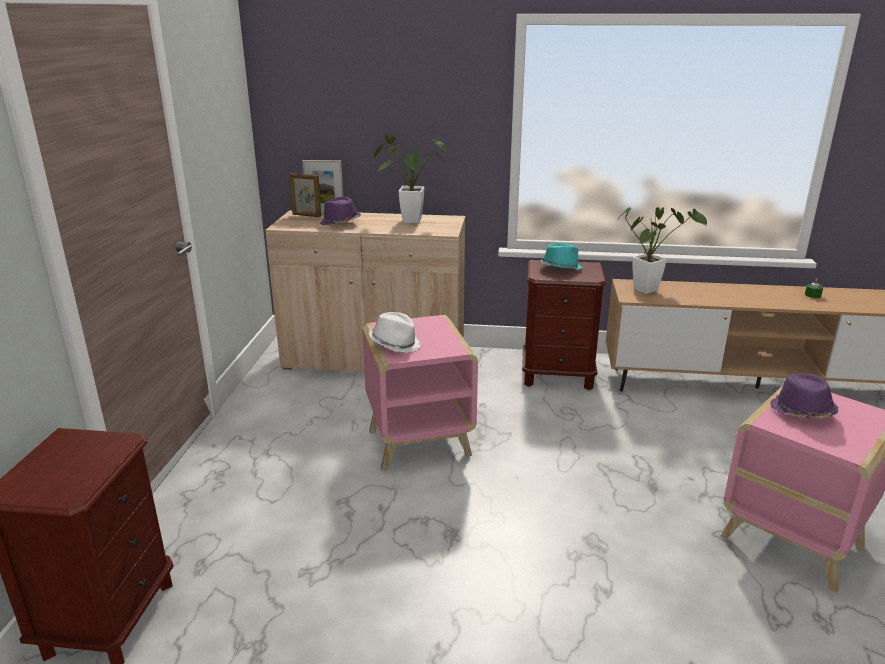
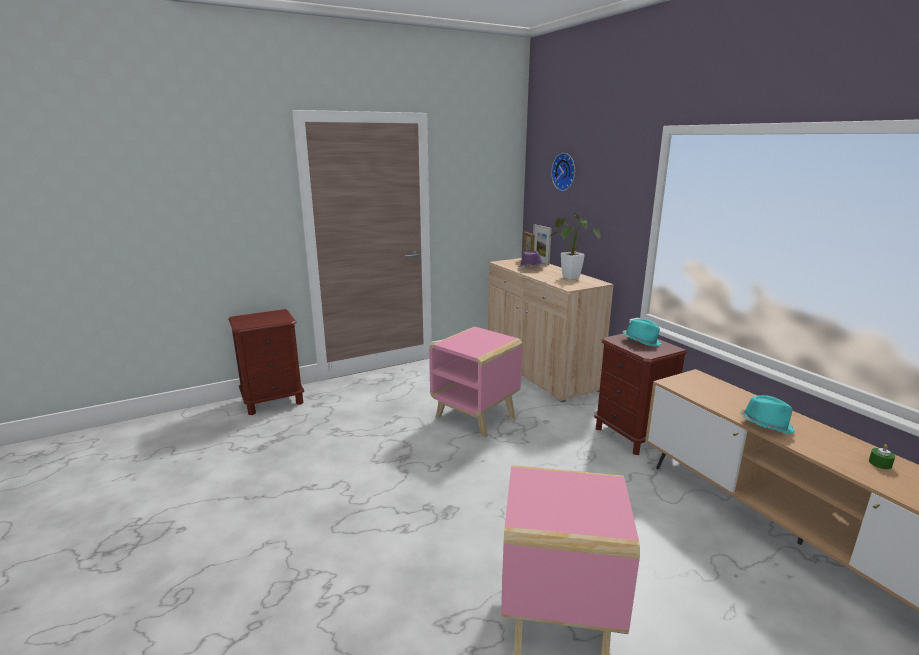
camera: 55 degrees right, 5 degrees down
white hat [368,312,421,353] -> none
potted plant [617,207,707,294] -> none
purple hat [770,374,839,419] -> none
none -> wall clock [551,153,575,191]
none -> turquoise hat [740,395,795,434]

